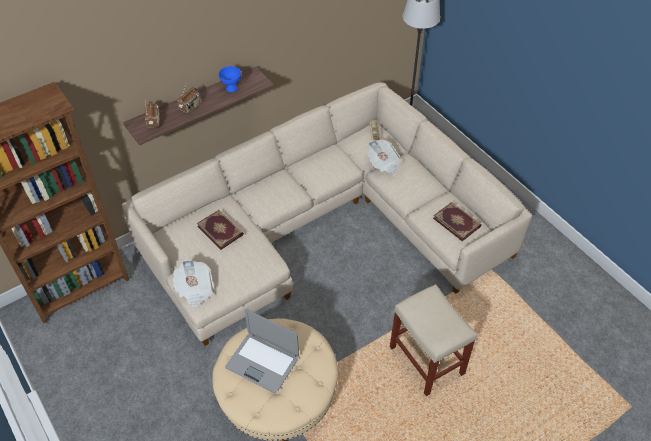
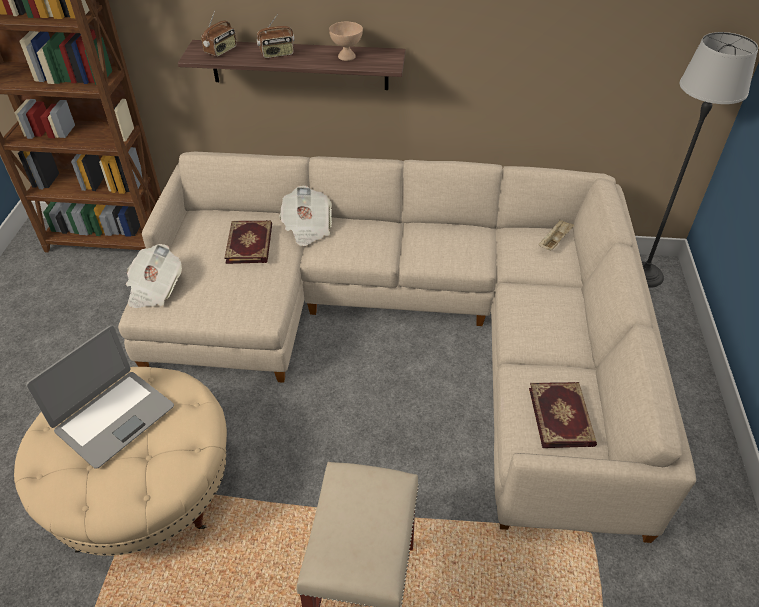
camera: 40 degrees right, 5 degrees down
blue bowl [219,66,241,92] -> beige bowl [329,22,363,61]
laptop [225,309,299,393] -> laptop turned 120 degrees counterclockwise [26,325,174,469]
newspaper [367,139,402,176] -> newspaper moved to [279,186,332,246]

